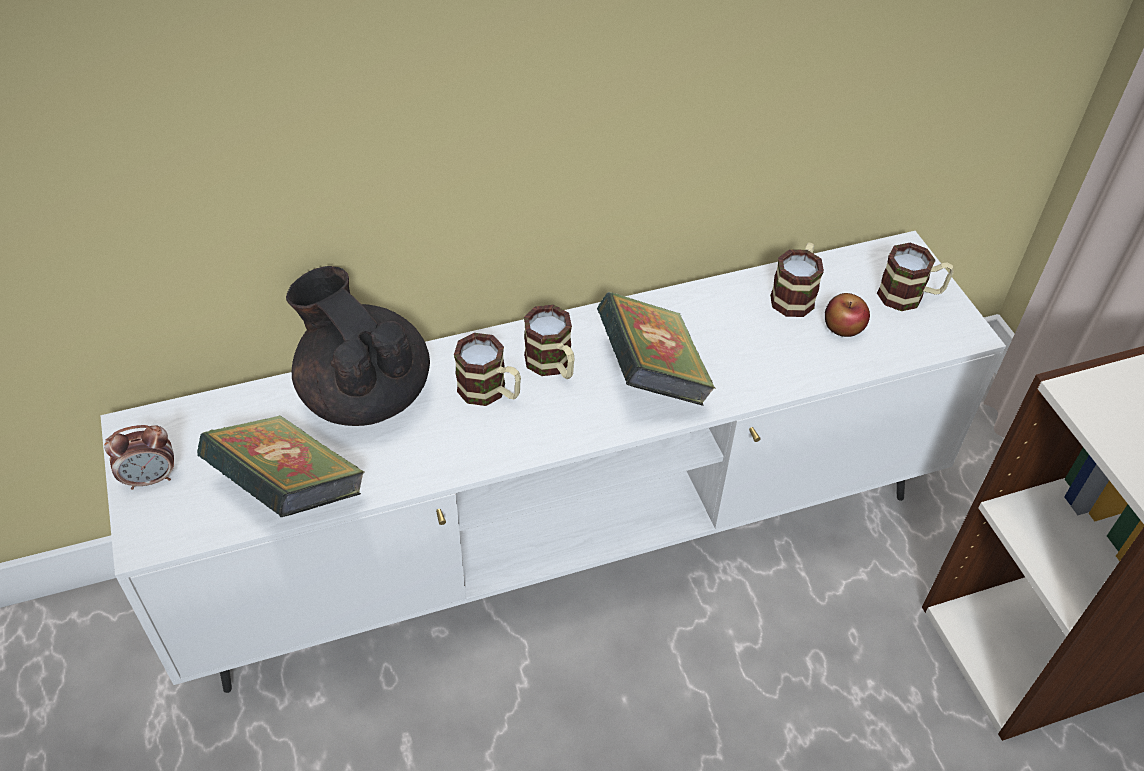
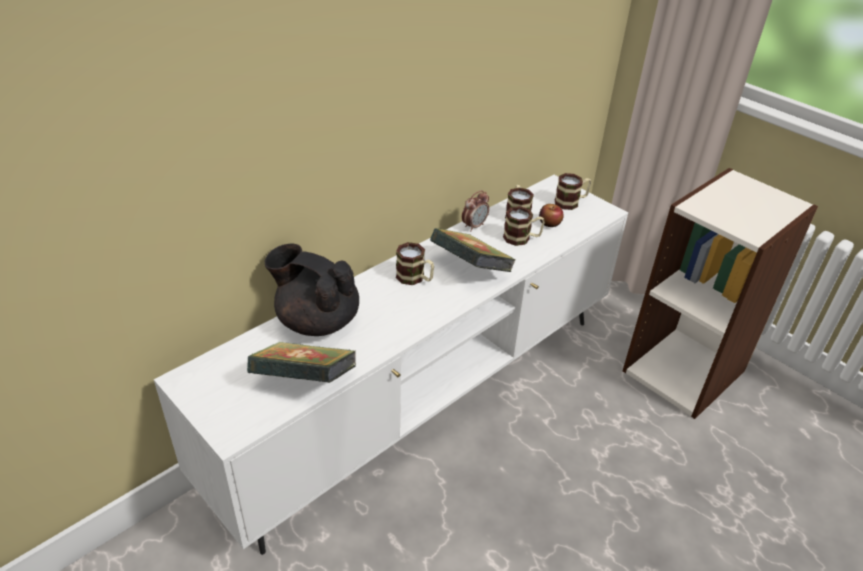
camera: 25 degrees left, 10 degrees down
alarm clock [104,425,174,490] -> alarm clock moved to [462,190,489,231]
mug [454,333,521,406] -> mug moved to [503,206,545,246]

